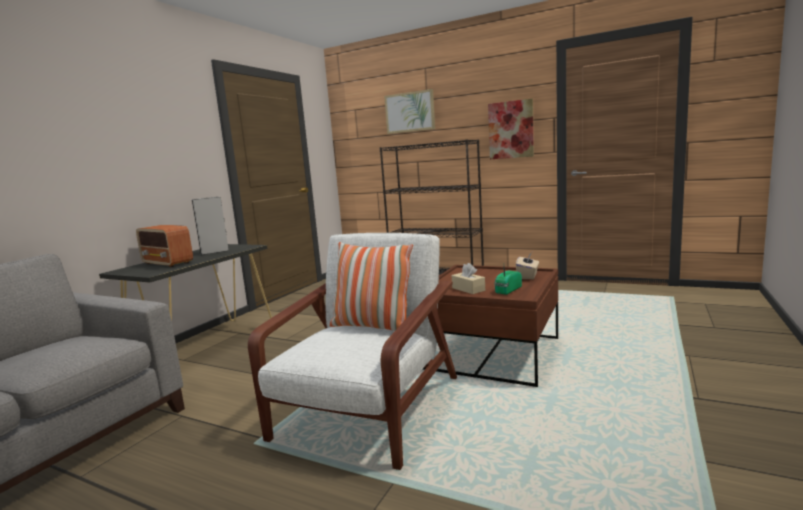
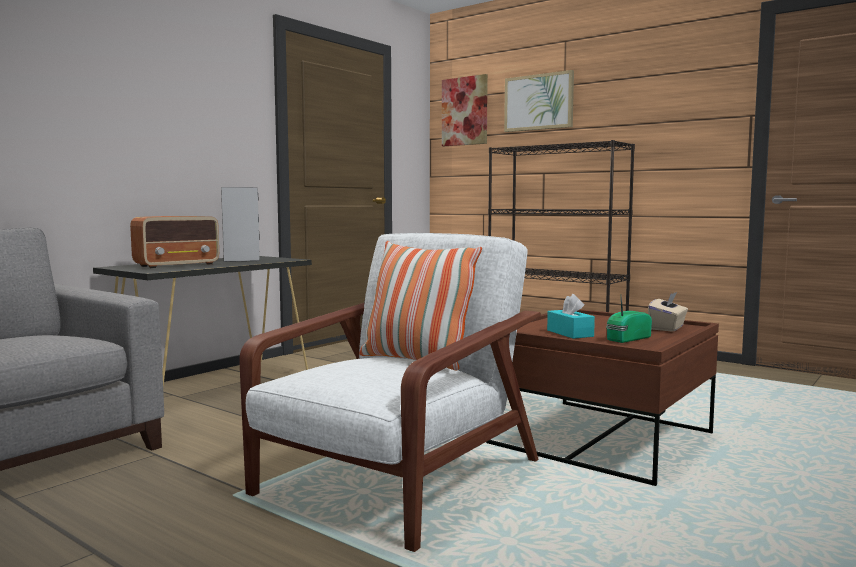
camera: 10 degrees right, 5 degrees down
radio [136,225,193,267] -> radio turned 90 degrees counterclockwise [130,216,219,268]
beige tissue box [452,263,485,294] -> turquoise tissue box [547,294,595,339]
picture [488,99,534,159] -> picture moved to [442,74,488,146]

